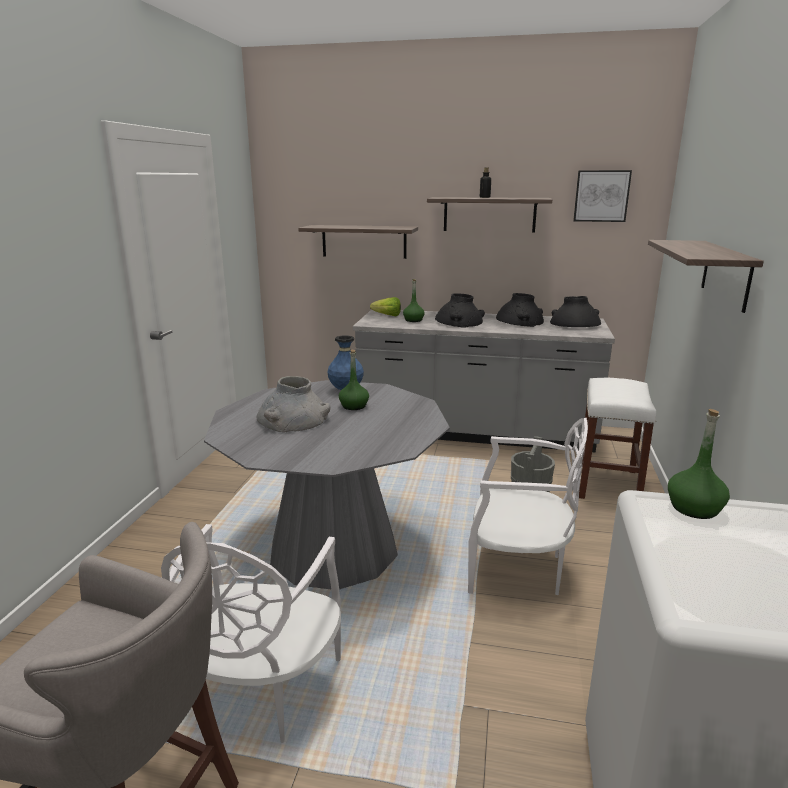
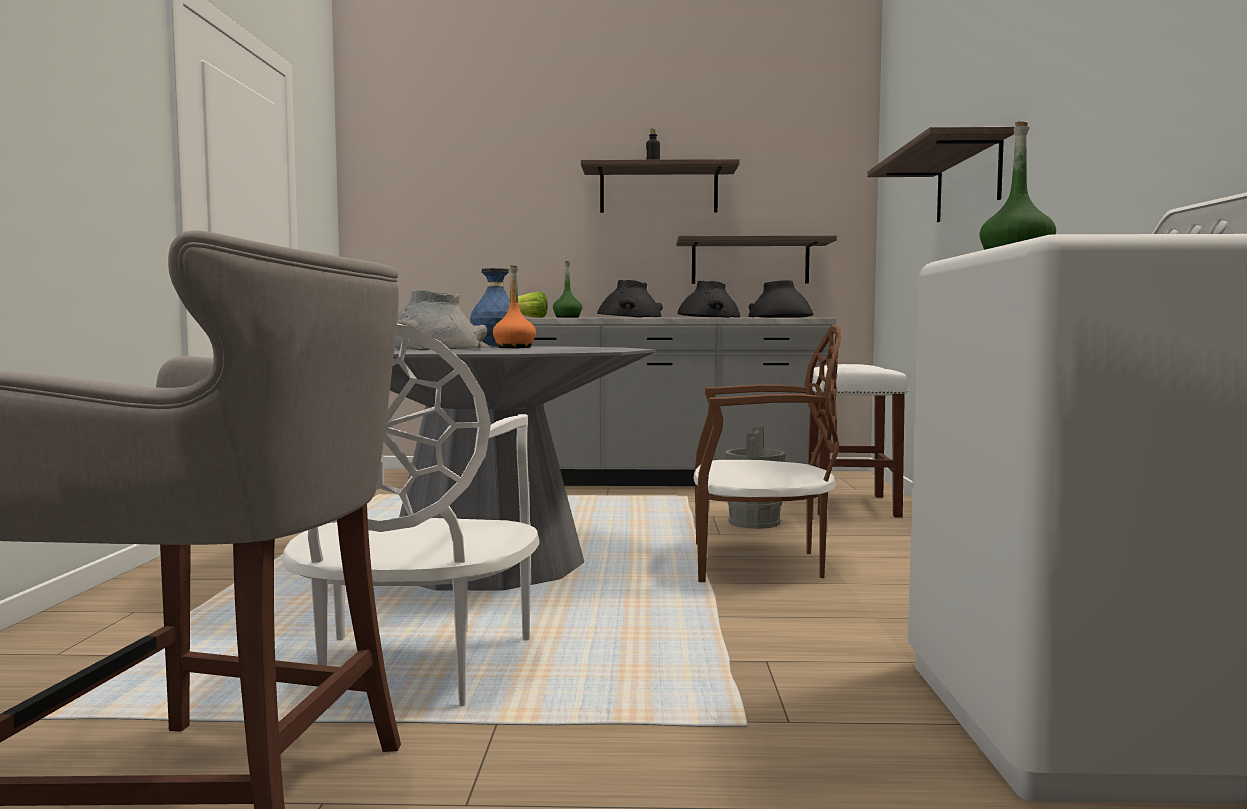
camera: 10 degrees left, 15 degrees down
shelf [298,225,418,259] -> shelf moved to [676,235,837,284]
green bottle [339,350,369,410] -> orange bottle [493,265,536,348]
white chair [468,418,588,595] -> brown chair [693,325,841,582]
picture [573,170,632,222] -> none

